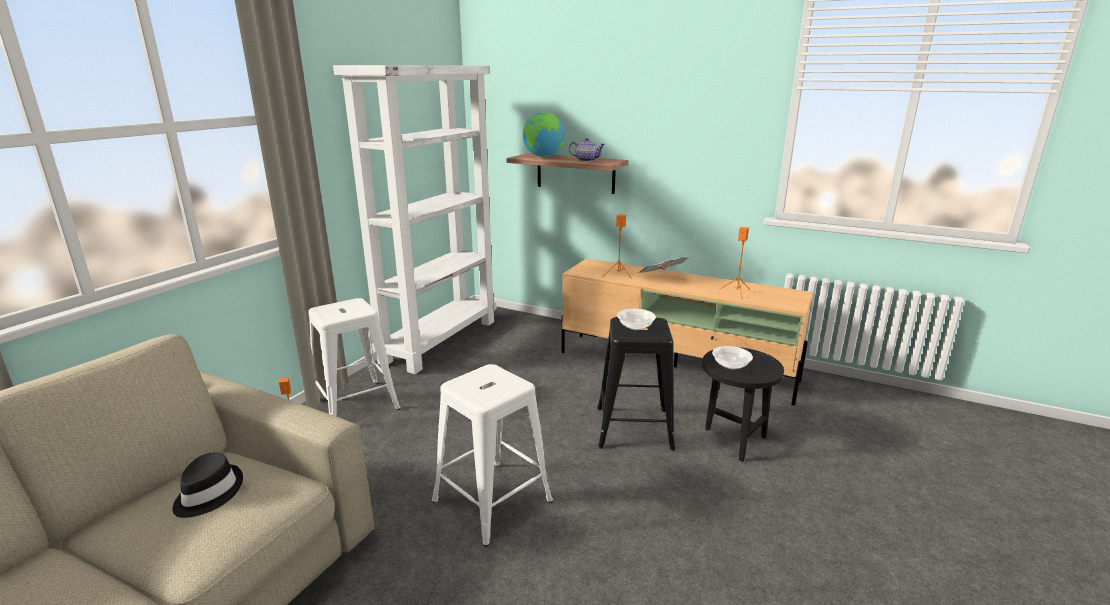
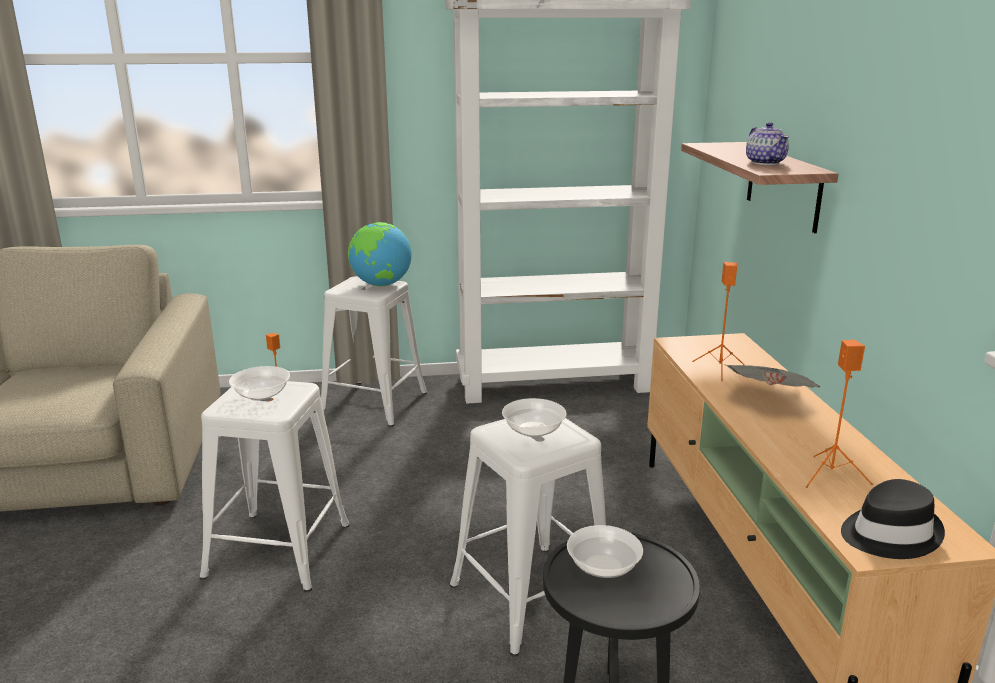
camera: 55 degrees right, 0 degrees up
black hat [172,453,243,518] -> black hat moved to [841,479,945,559]
globe [523,112,565,157] -> globe moved to [348,222,412,286]
black stool [597,317,675,451] -> white stool [450,418,606,657]
none -> bowl [229,366,290,400]

